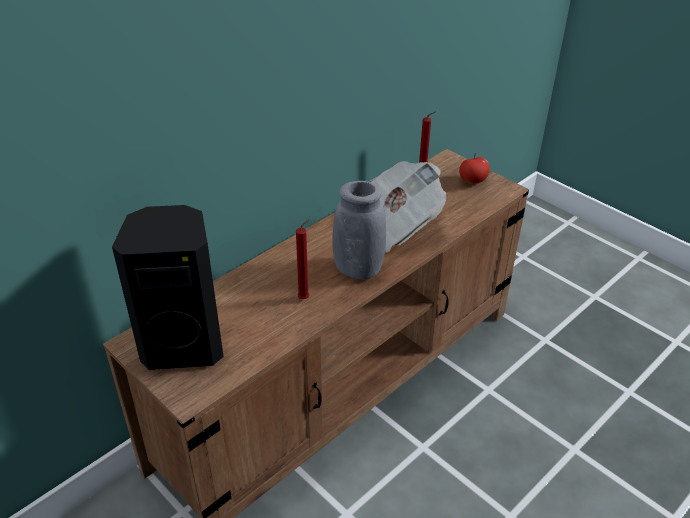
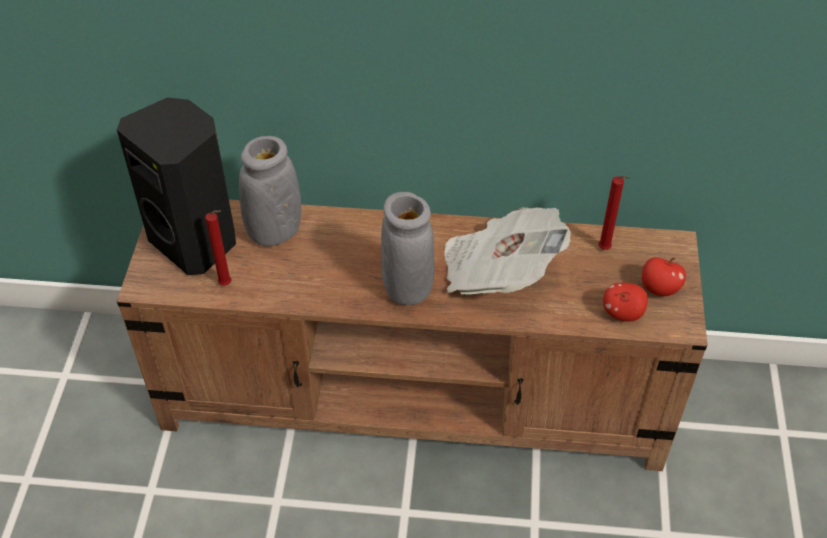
camera: 50 degrees right, 10 degrees up
red candle [296,219,310,299] -> red candle moved to [205,210,232,286]
none -> grey vase [239,136,301,246]
none -> apple [603,283,648,321]

